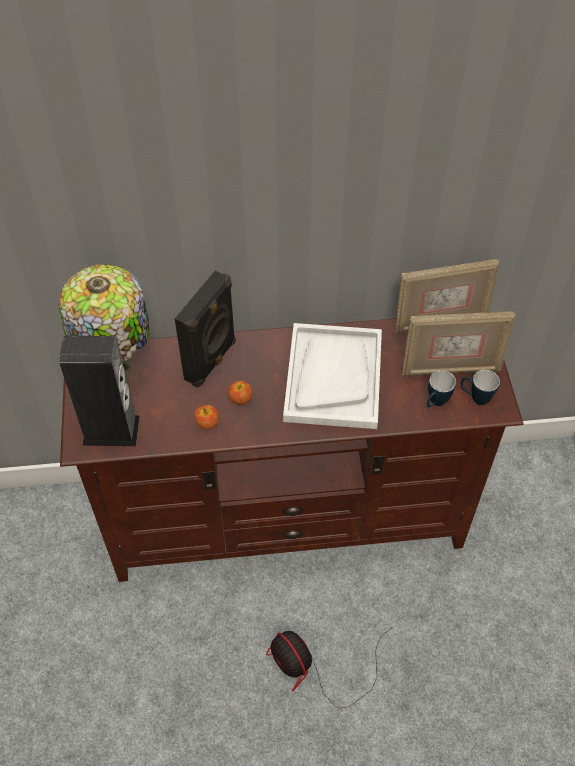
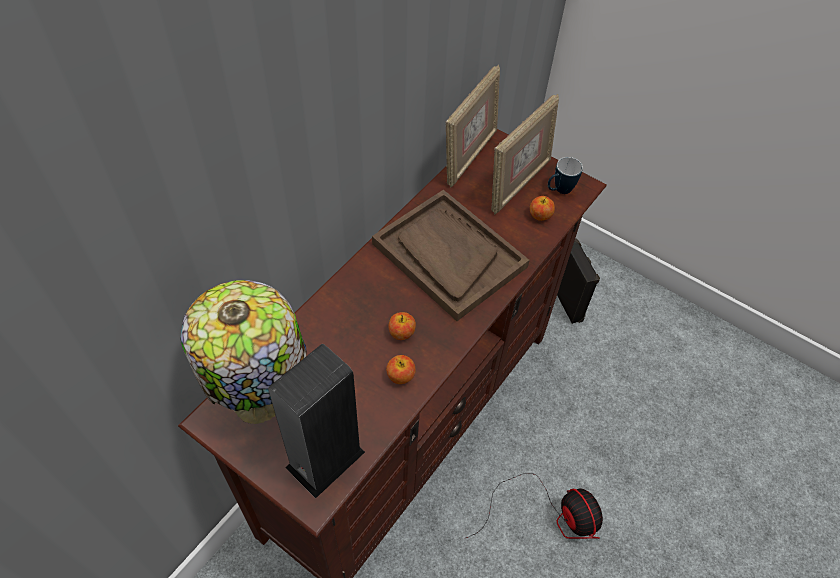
camera: 50 degrees left, 0 degrees up
black speaker [175,271,236,388] -> black speaker moved to [557,238,600,324]
fan [266,627,393,709] -> fan turned 120 degrees counterclockwise [466,473,603,539]
white tray [283,323,382,429] -> brown tray [372,190,529,321]
mug [427,370,456,407] -> apple [530,196,555,221]

